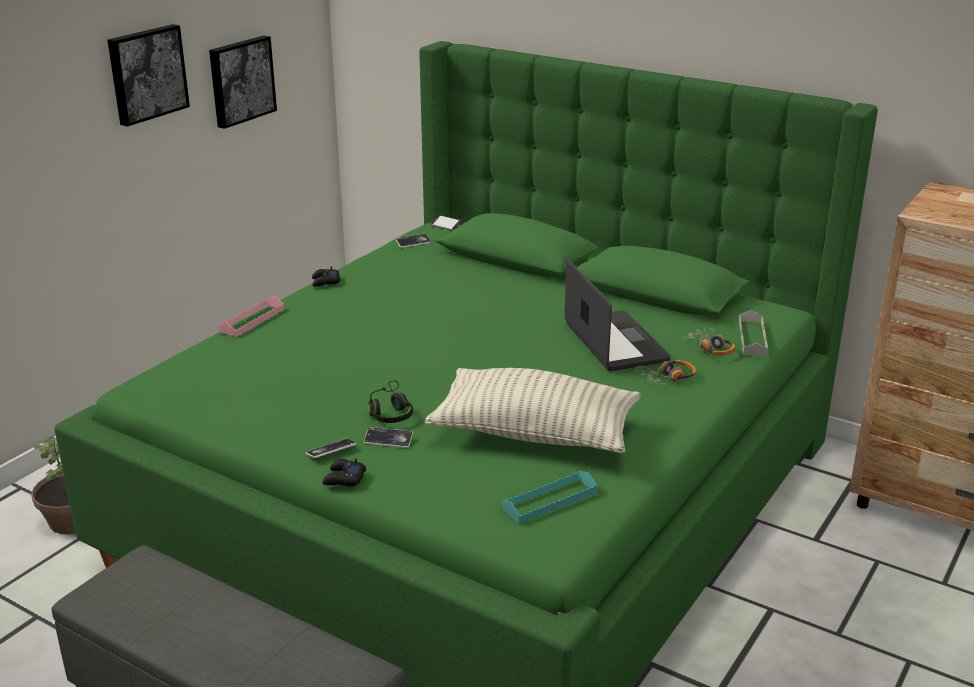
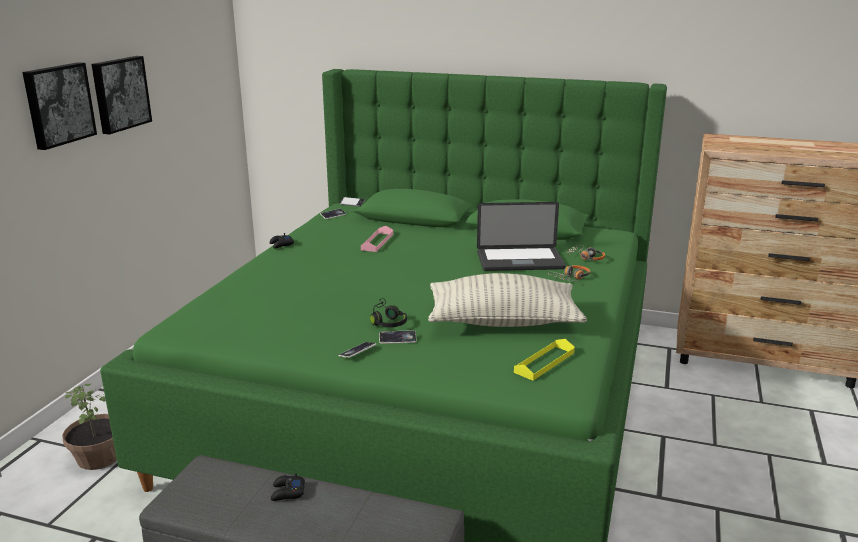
camera: 15 degrees left, 5 degrees down
picture [209,36,277,129] -> picture moved to [22,62,97,150]
pink tray [218,296,284,337] -> pink tray moved to [361,226,393,252]
black game controller [322,458,366,486] -> black game controller moved to [271,473,305,501]
turquoise tray [502,471,597,524] -> yellow tray [514,339,575,381]
laptop [564,260,670,371] -> laptop turned 120 degrees clockwise [477,202,566,271]
grey tray [739,310,769,356] -> none

